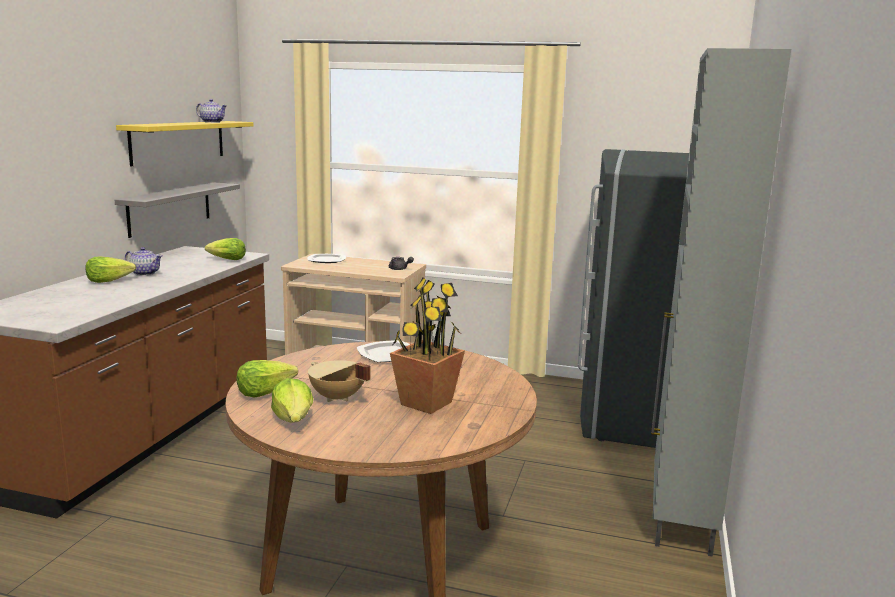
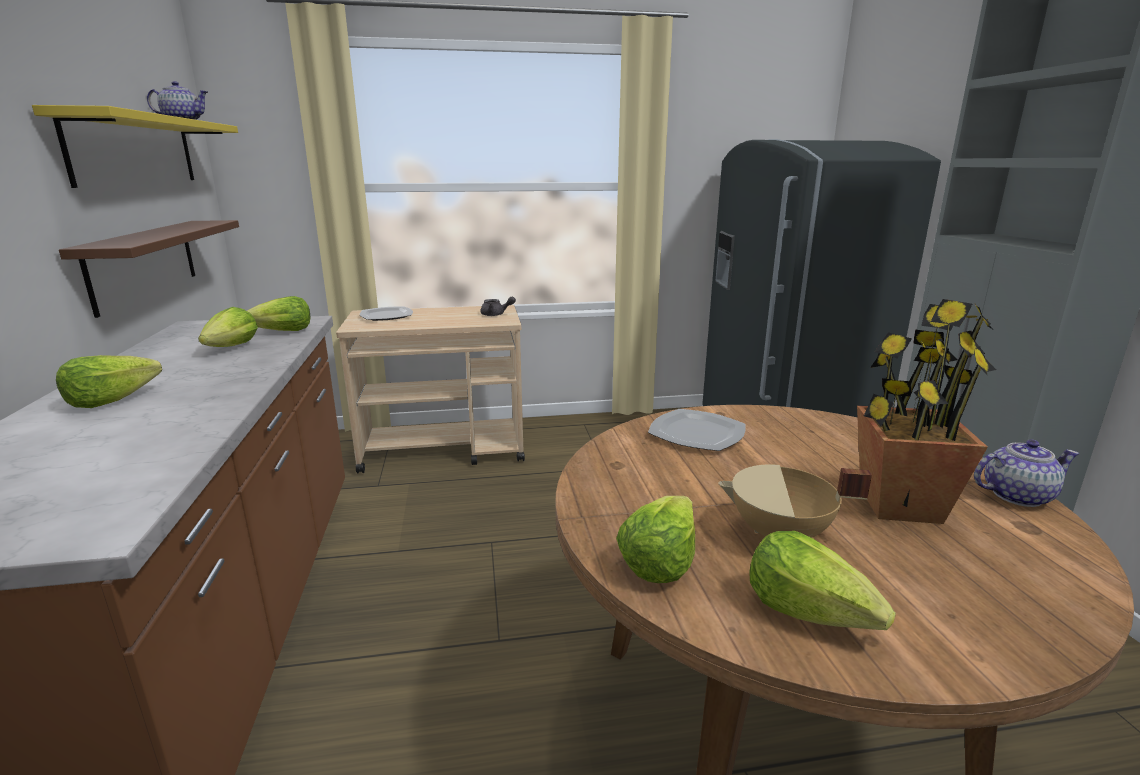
camera: 25 degrees left, 5 degrees up
grey shelf [115,183,240,238] -> brown shelf [59,220,239,318]
teapot [125,247,162,276] -> teapot moved to [974,440,1080,507]
none -> lettuce [198,307,258,347]

